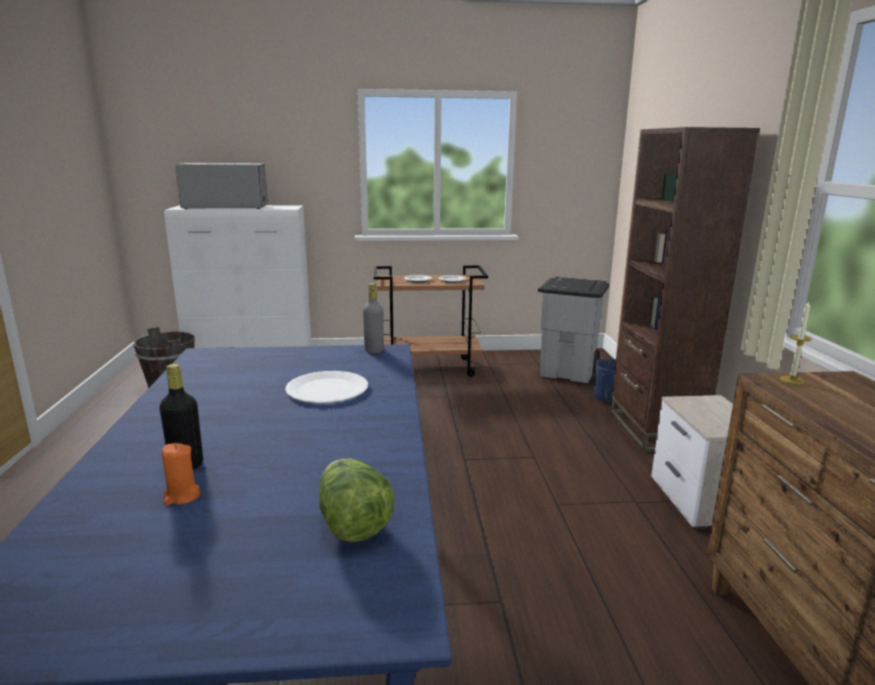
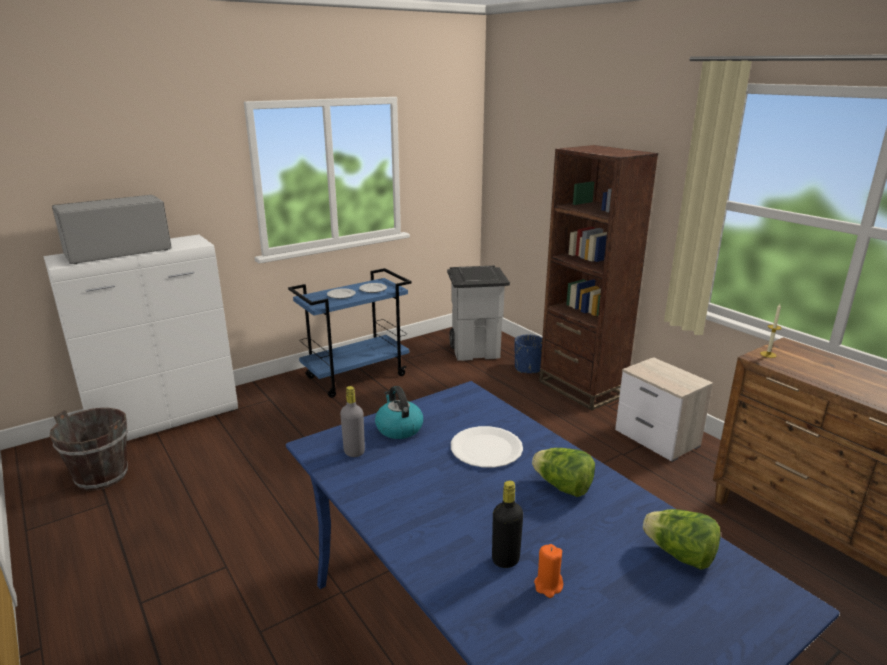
camera: 30 degrees left, 5 degrees up
grey bottle [363,283,384,353] -> grey bottle moved to [340,386,365,457]
brown cart [374,265,488,377] -> blue cart [288,268,412,398]
none -> kettle [375,386,423,439]
none -> lettuce [532,448,595,497]

